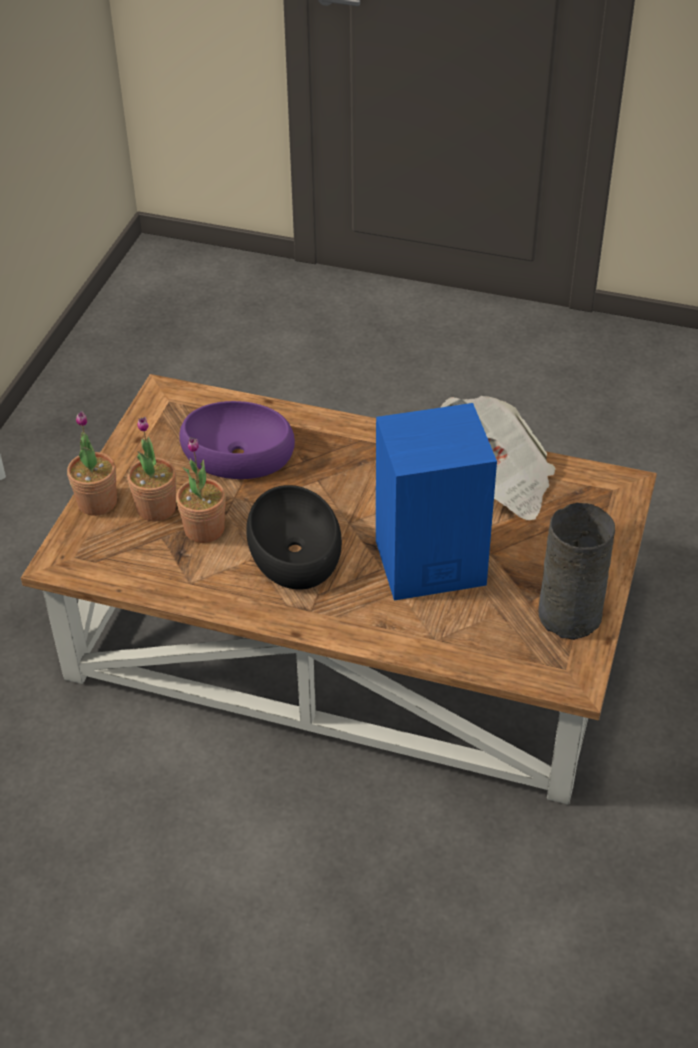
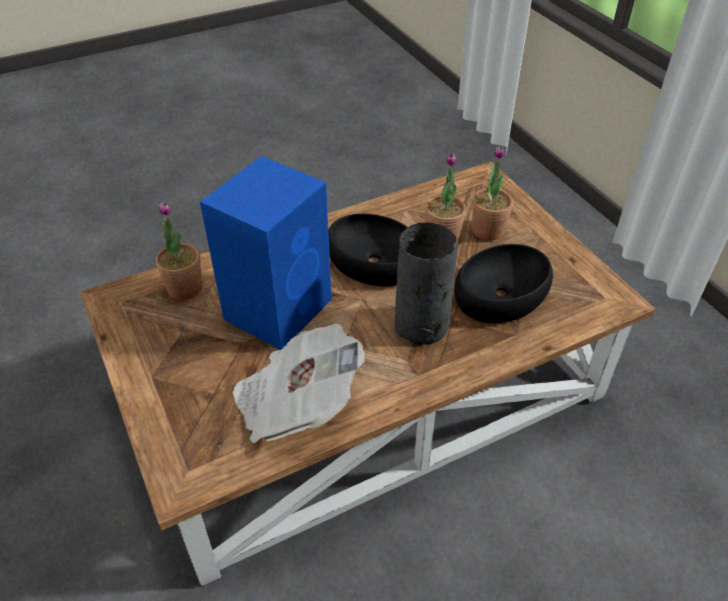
camera: 135 degrees right, 0 degrees up
potted plant [67,411,117,516] -> potted plant moved to [156,201,203,300]
purple bowl [179,401,295,479] -> black bowl [454,244,553,323]
grey vase [538,503,615,640] -> grey vase moved to [394,222,458,345]

